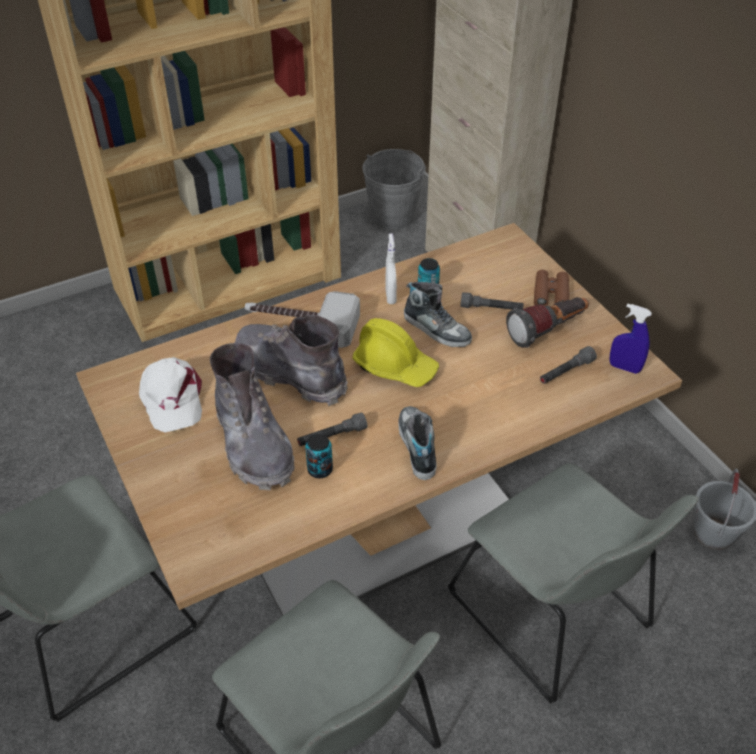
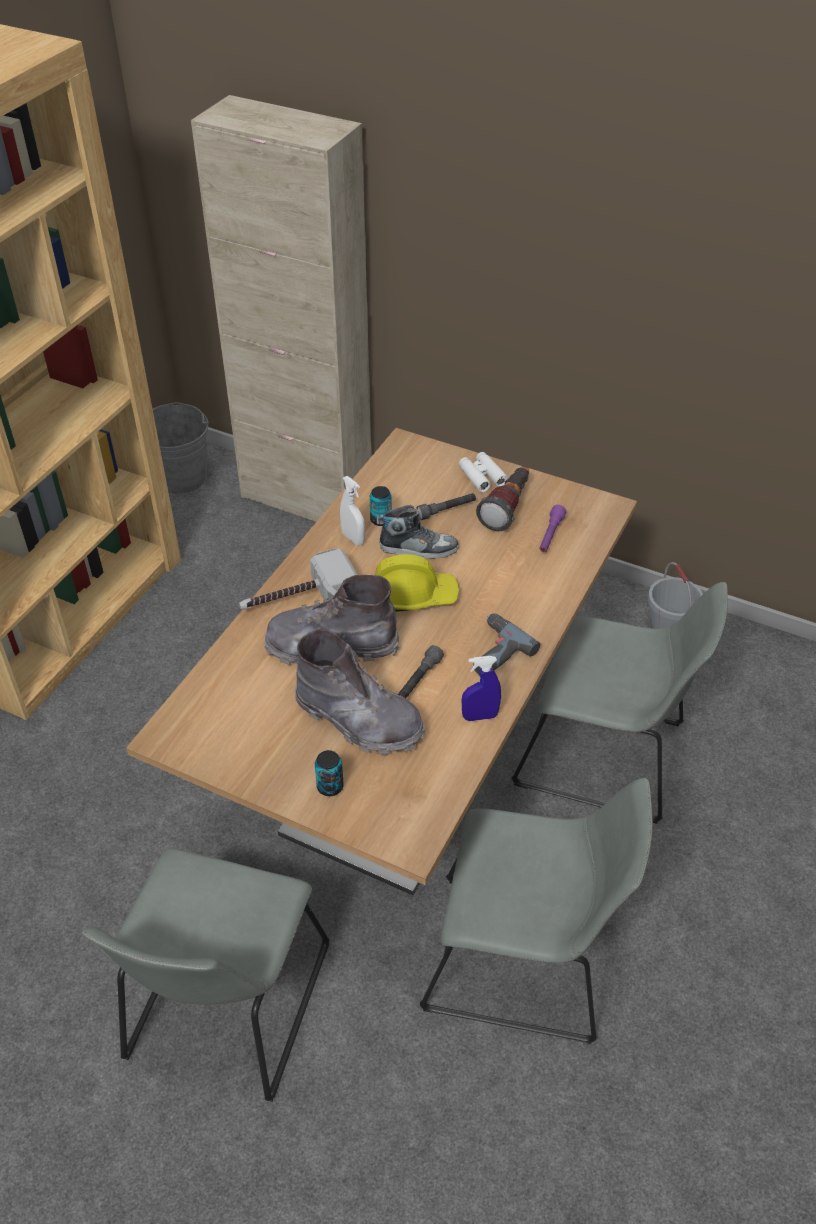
camera: 35 degrees left, 0 degrees up
white cap [139,357,202,432] -> none
can [305,434,333,478] -> can moved to [315,750,344,796]
shoe [398,406,437,480] -> power drill [473,613,541,675]
brown binoculars [534,270,569,306] -> white binoculars [459,452,508,492]
grey flashlight [540,346,597,384] -> purple flashlight [539,505,566,552]
blue spray bottle [609,304,652,374] -> blue spray bottle moved to [462,656,501,721]

